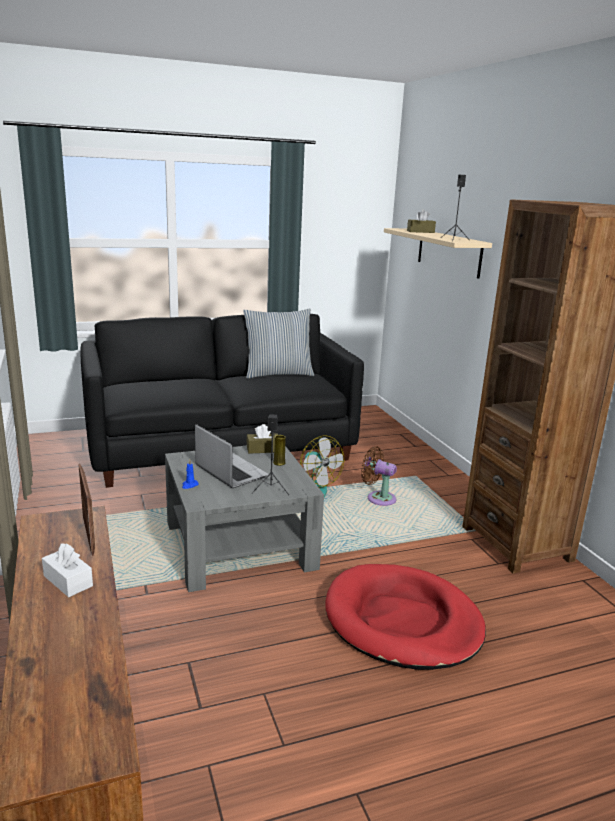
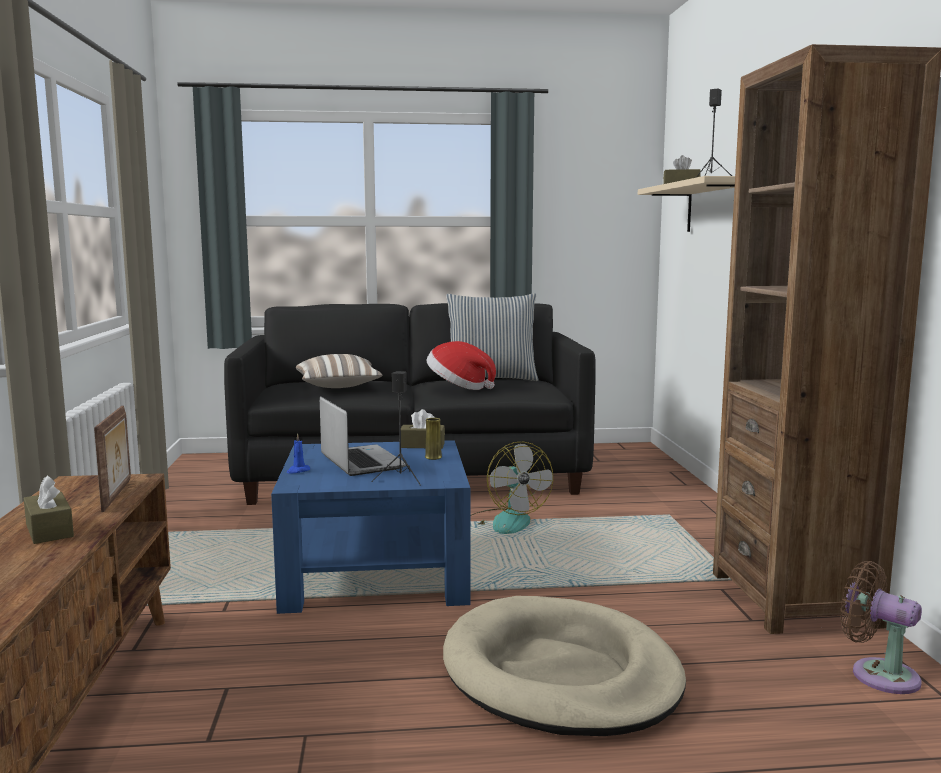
camera: 15 degrees right, 10 degrees down
white tissue box [42,543,93,597] -> brown tissue box [24,475,74,544]
grey coffee table [165,446,324,592] -> blue coffee table [271,440,470,614]
red dog bed [325,564,486,670] -> beige dog bed [443,596,686,736]
brown fan [361,446,397,506] -> brown fan moved to [840,561,922,694]
none -> pillow [296,354,382,388]
none -> hat [427,341,496,390]

